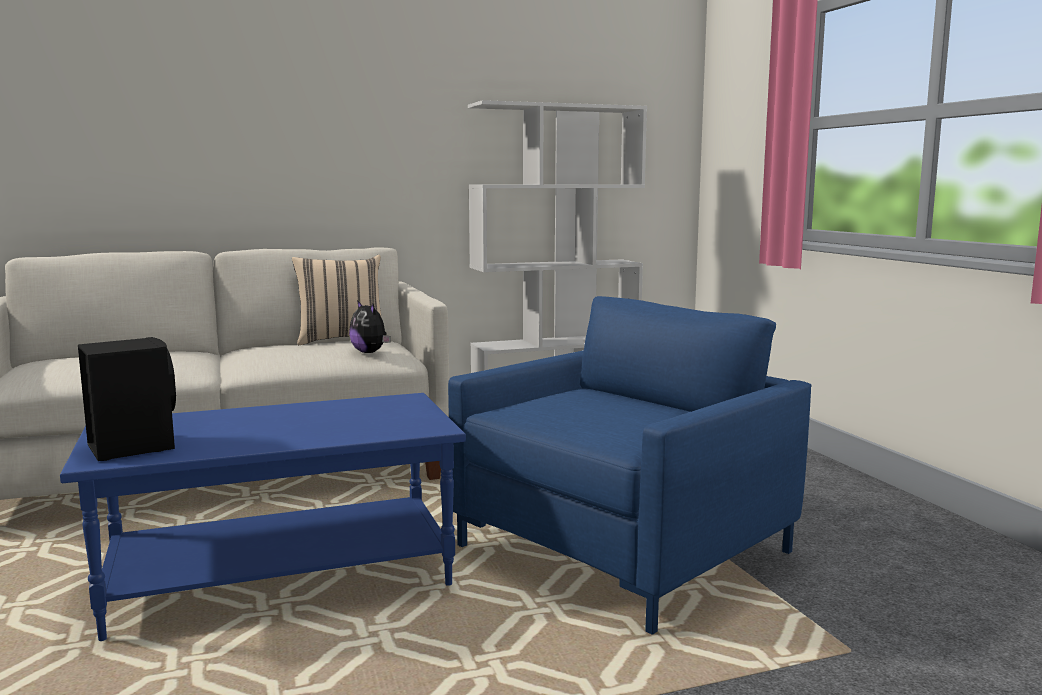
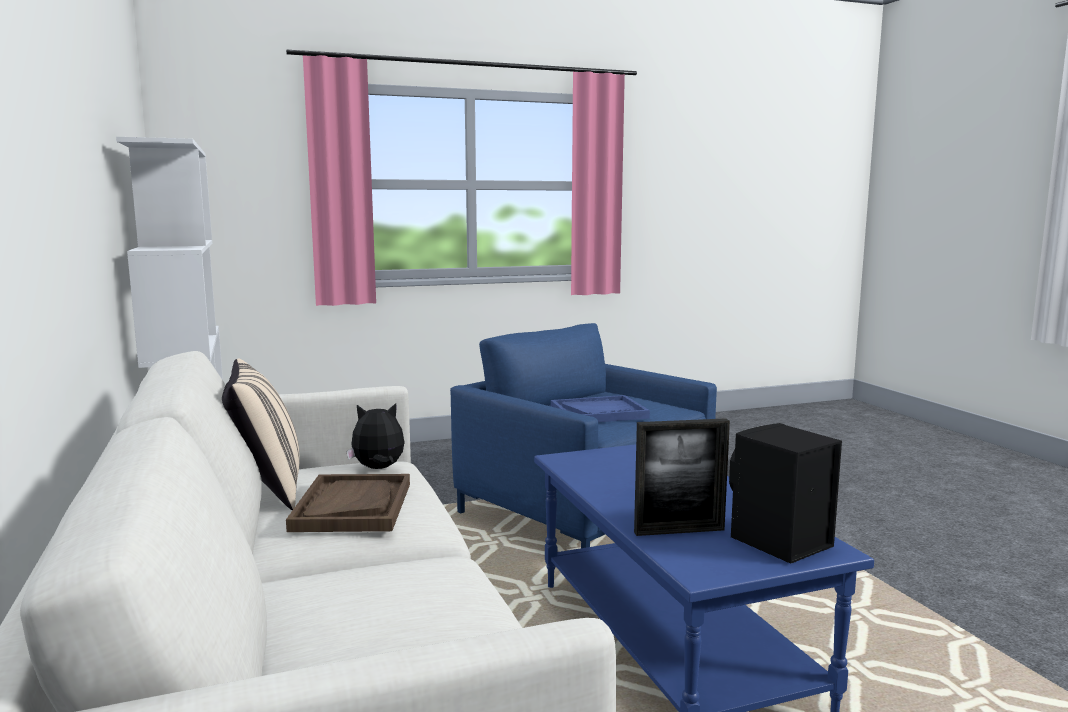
camera: 90 degrees left, 0 degrees up
plush toy [349,300,391,353] -> plush toy turned 150 degrees counterclockwise [346,403,404,469]
none -> brown tray [286,474,410,532]
none -> blue tray [551,395,650,422]
none -> picture frame [634,418,730,536]

